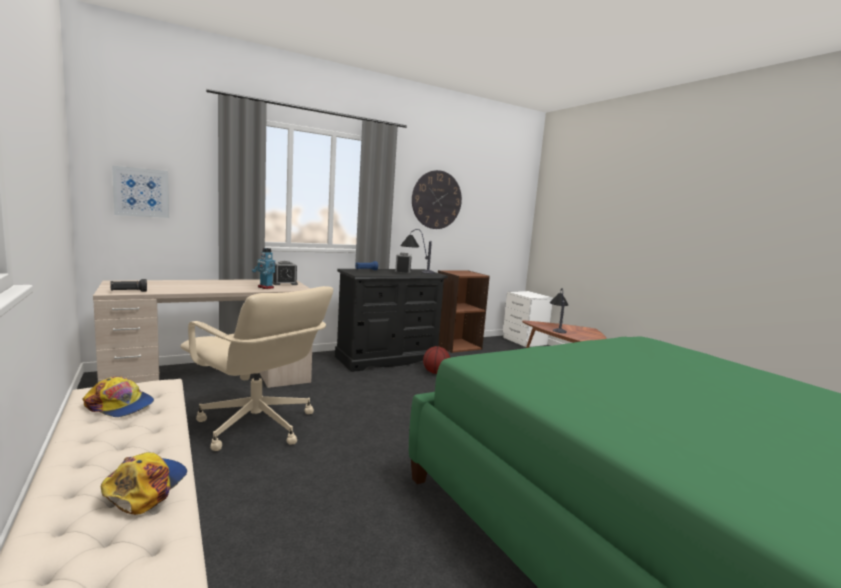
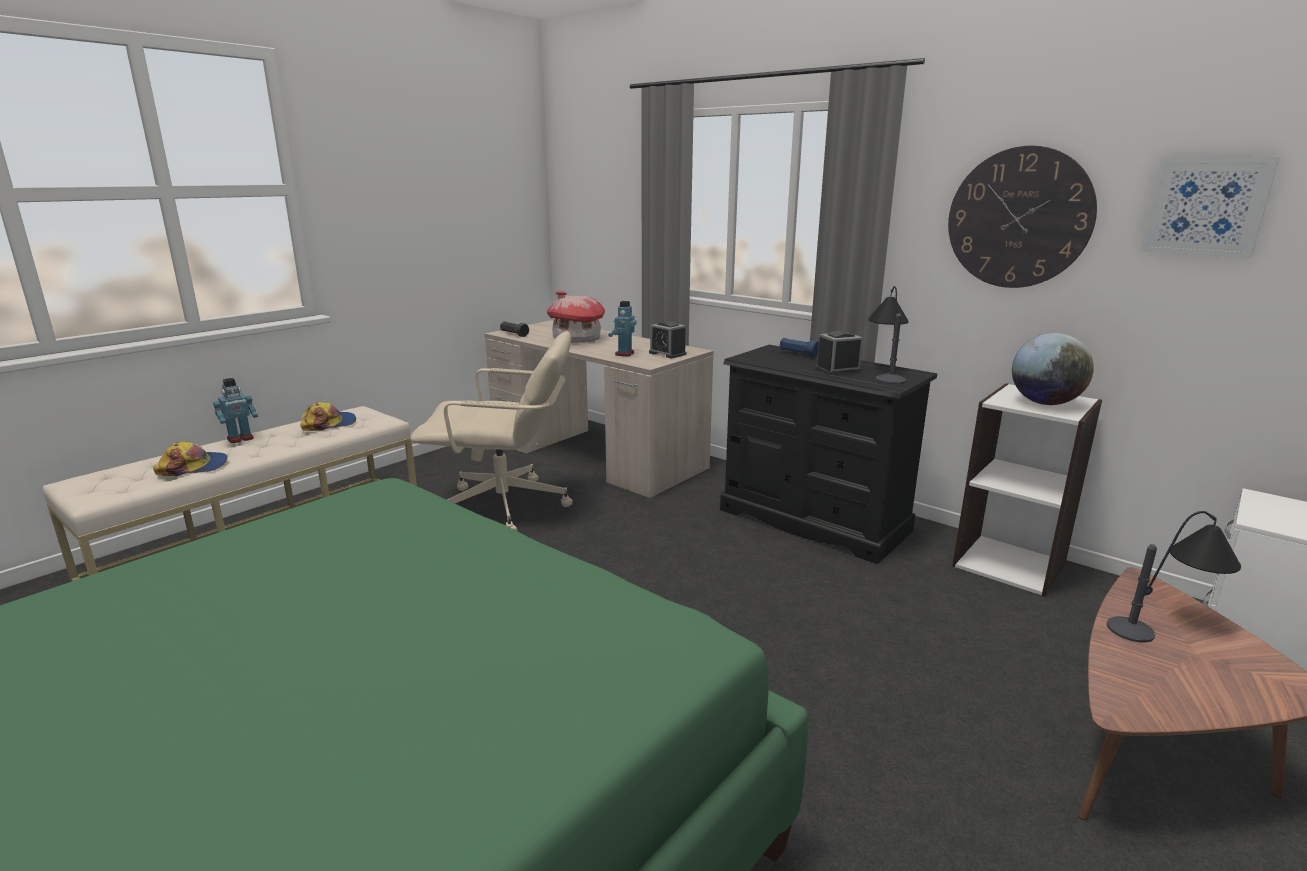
camera: 70 degrees right, 10 degrees up
cap [82,376,154,417] -> cap turned 120 degrees counterclockwise [300,402,356,431]
picture [112,166,169,218] -> picture moved to [1140,157,1279,258]
beige office chair [180,286,333,451] -> beige office chair turned 105 degrees counterclockwise [410,331,572,531]
basketball [423,346,450,374] -> none
brown bookcase [438,270,490,353] -> white bookcase [952,383,1102,597]
none -> toy robot [213,378,258,443]
none -> toy house [547,291,605,343]
none -> globe [1012,333,1094,405]

